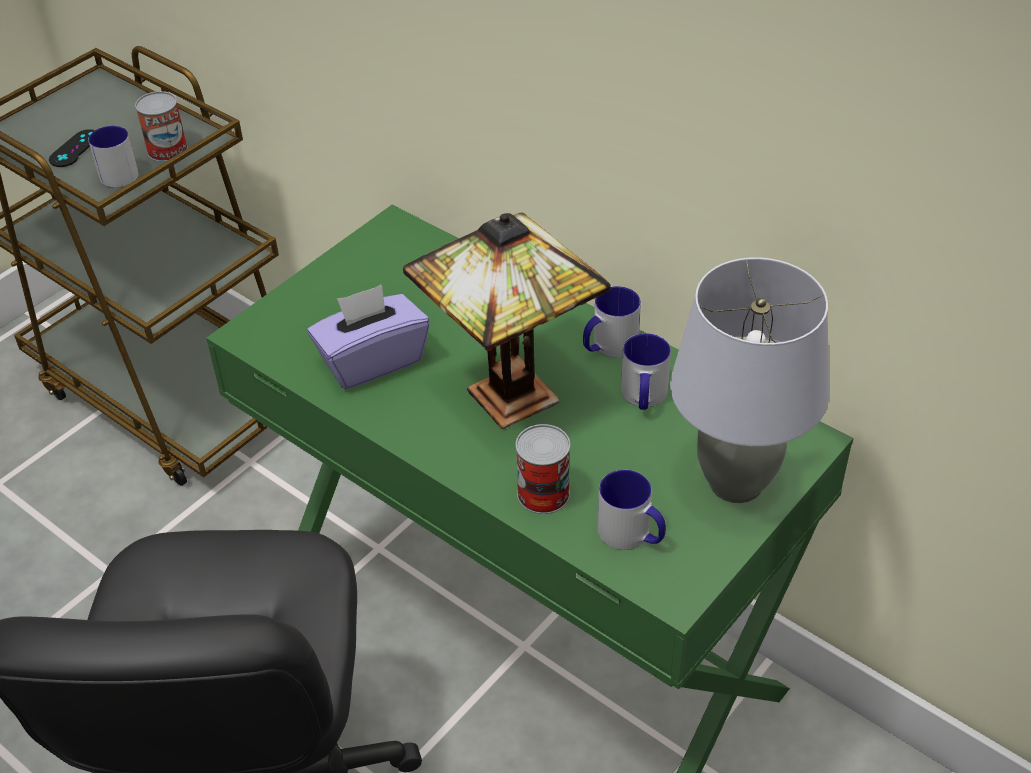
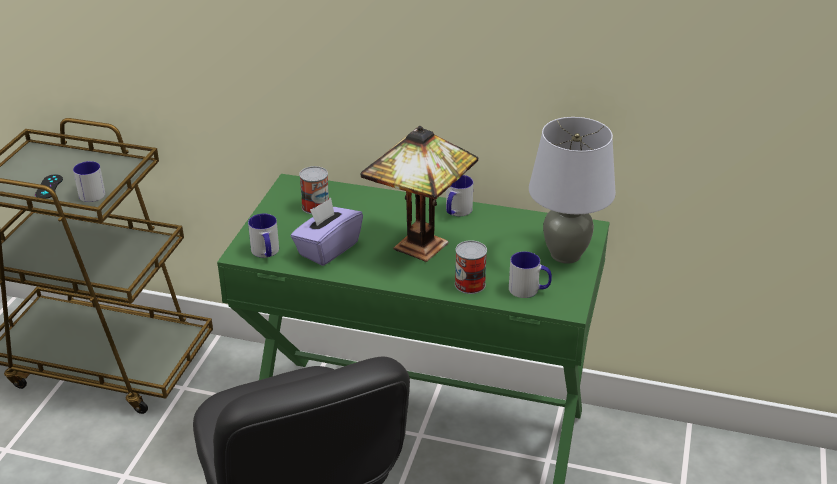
camera: 25 degrees left, 10 degrees down
can [135,91,188,162] -> can moved to [299,166,329,214]
mug [621,333,671,410] -> mug moved to [248,214,279,258]

